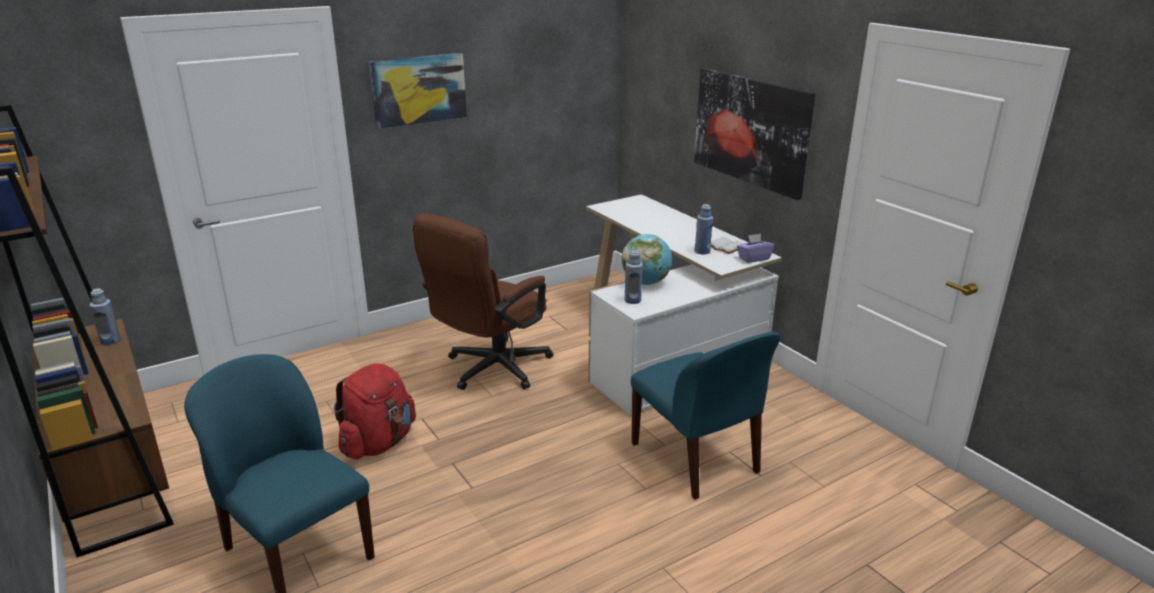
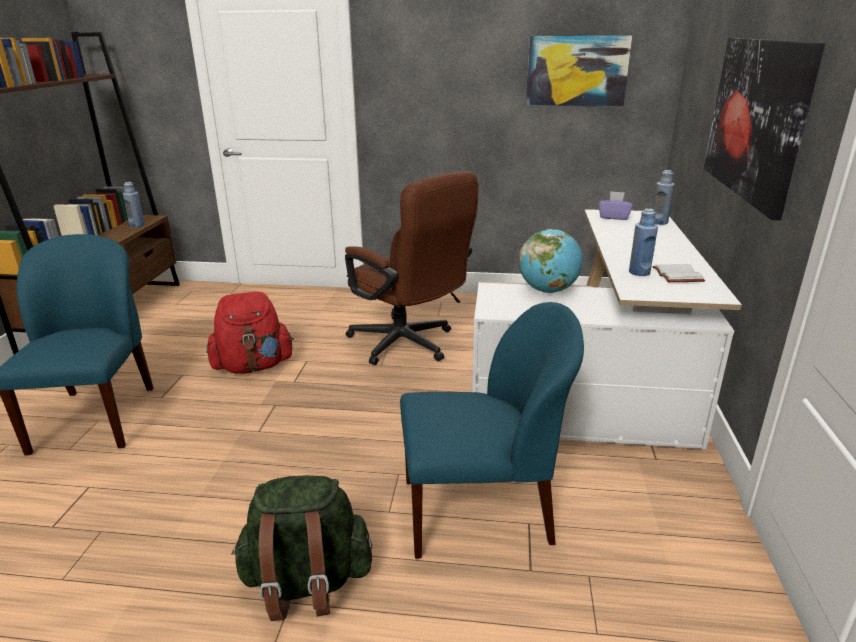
camera: 40 degrees right, 0 degrees up
picture [369,53,467,129] -> picture moved to [526,35,632,106]
brown office chair [413,213,553,390] -> brown office chair turned 120 degrees counterclockwise [345,171,479,365]
blue bottle [624,250,643,304] -> blue bottle moved to [653,170,675,225]
blue chair [631,332,780,499] -> blue chair turned 105 degrees counterclockwise [400,302,584,559]
purple tissue box [737,234,774,263] -> purple tissue box moved to [599,191,633,220]
none -> green backpack [231,475,372,621]

